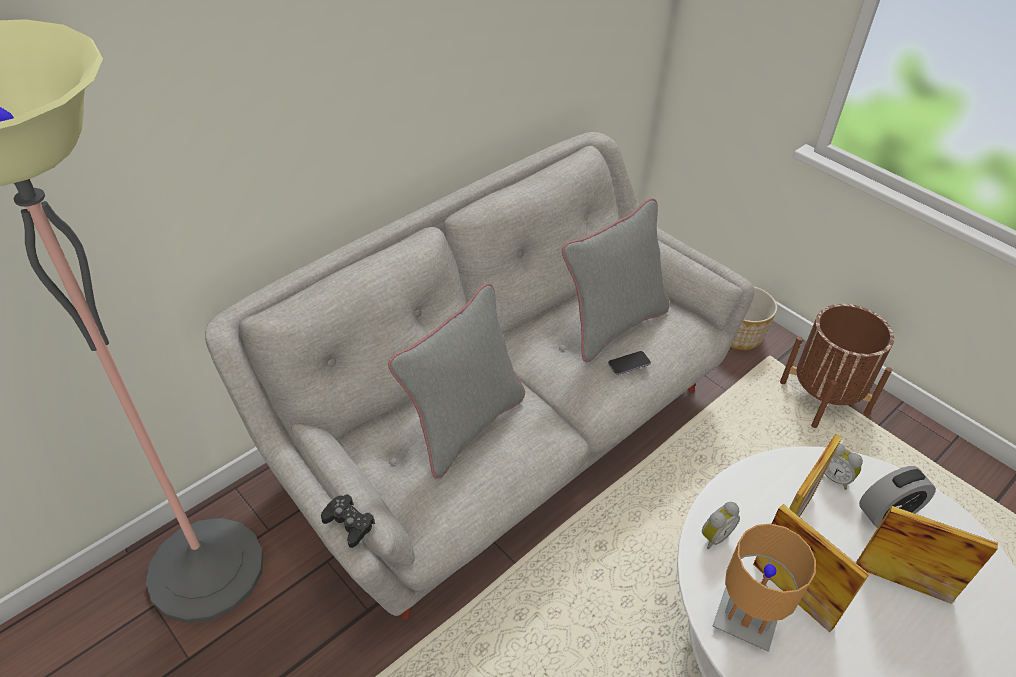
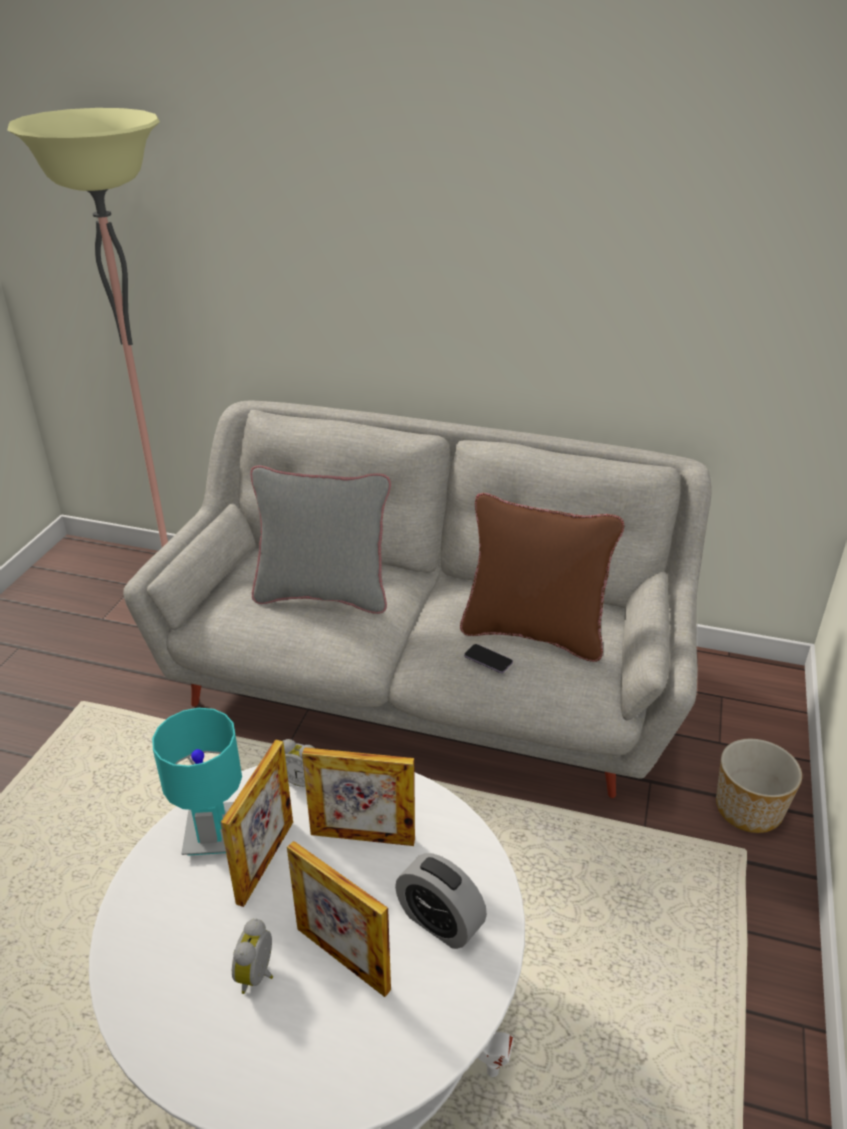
camera: 60 degrees right, 10 degrees down
black game controller [321,494,375,548] -> none
grey pillow [562,198,670,362] -> brown pillow [460,493,625,662]
brown table lamp [712,523,816,652] -> turquoise table lamp [152,708,242,856]
brown planter [780,304,894,428] -> none
alarm clock [824,443,863,490] -> alarm clock moved to [232,919,273,994]
picture frame [856,506,998,604] -> picture frame turned 135 degrees clockwise [287,841,391,997]

